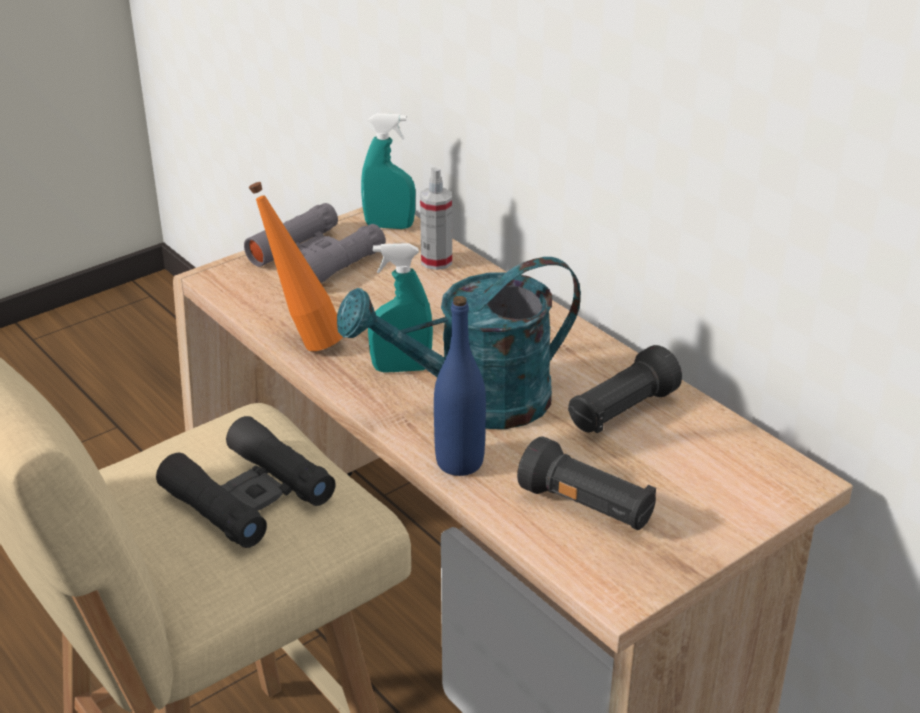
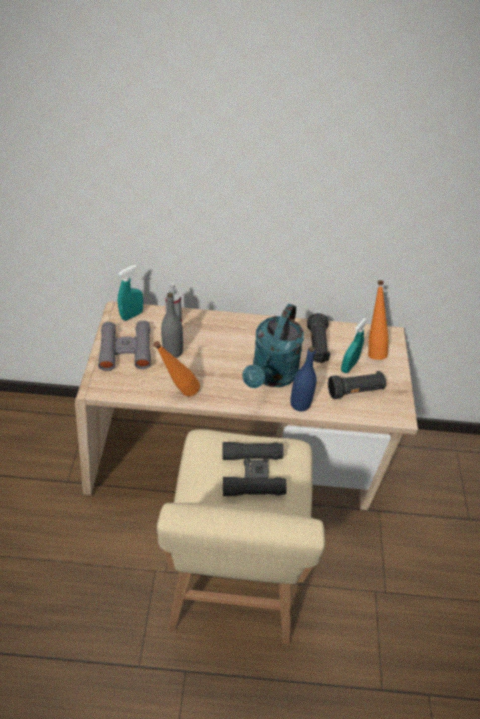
camera: 50 degrees left, 15 degrees up
turquoise spray bottle [368,243,433,373] -> turquoise spray bottle moved to [341,318,367,373]
none -> grey bottle [161,293,183,358]
none -> orange bottle [368,280,389,360]

